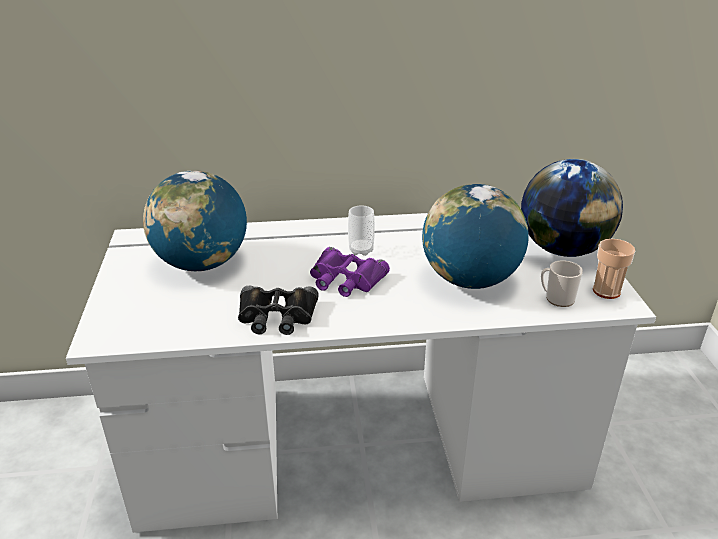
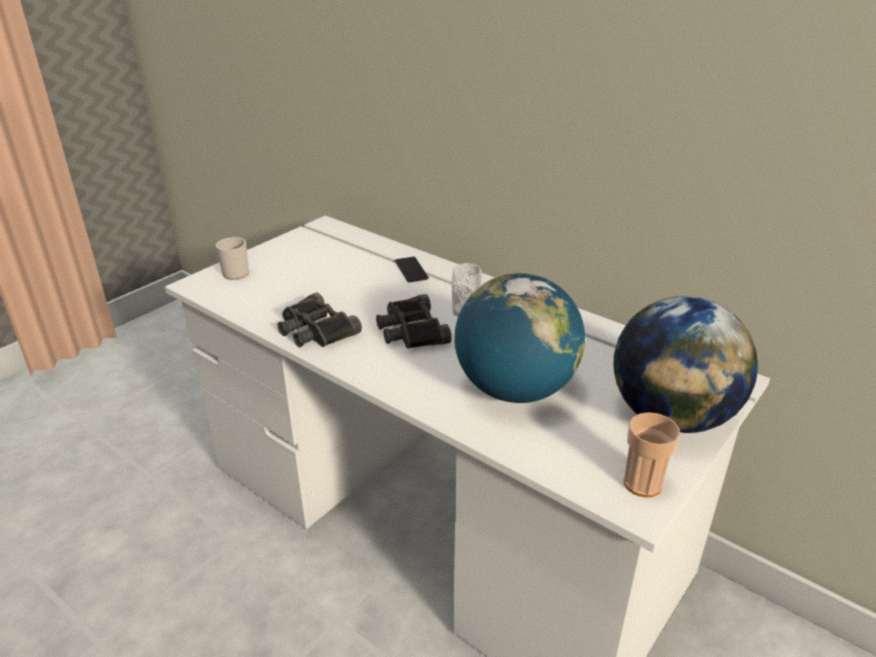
camera: 45 degrees right, 0 degrees up
globe [143,170,247,271] -> none
purple binoculars [310,247,390,297] -> black binoculars [376,294,452,349]
mug [541,260,583,307] -> mug moved to [216,237,249,280]
none -> phone [395,257,429,282]

